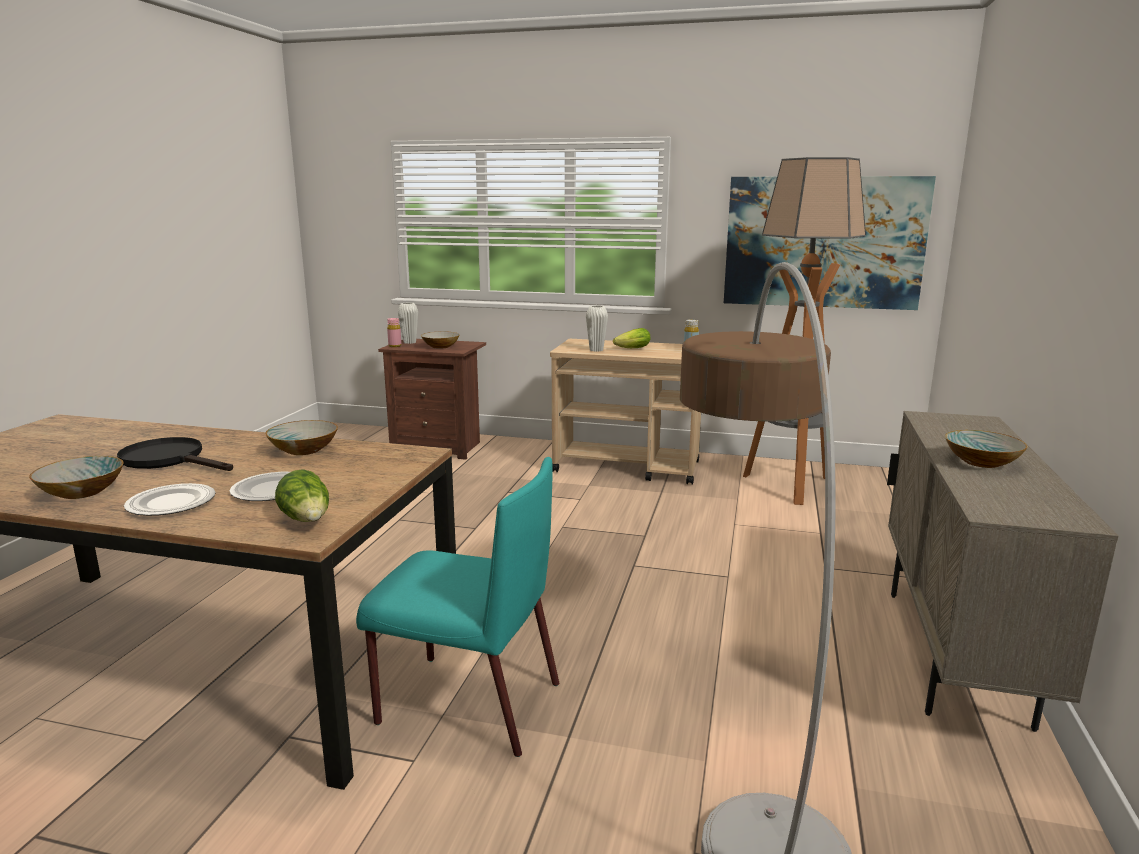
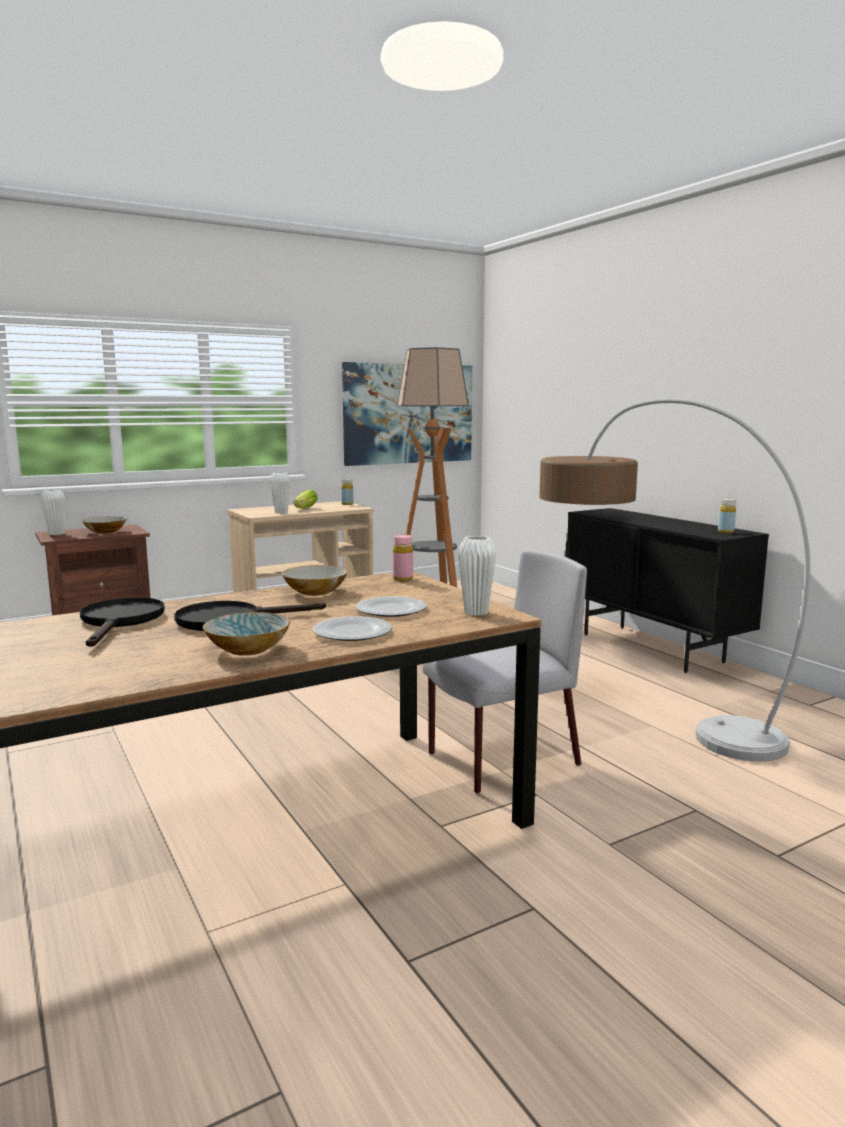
camera: 45 degrees left, 5 degrees down
lettuce [275,469,329,522] -> white vase [458,536,496,616]
turquoise chair [356,457,559,757] -> grey chair [422,550,587,794]
pink bottle [387,318,401,347] -> pink bottle moved to [393,535,413,581]
beige cabinet [887,411,1118,732] -> black cabinet [565,508,769,673]
bowl [945,430,1028,468] -> none
none -> black frying pan [80,597,165,647]
none -> yellow bottle [718,498,736,533]

